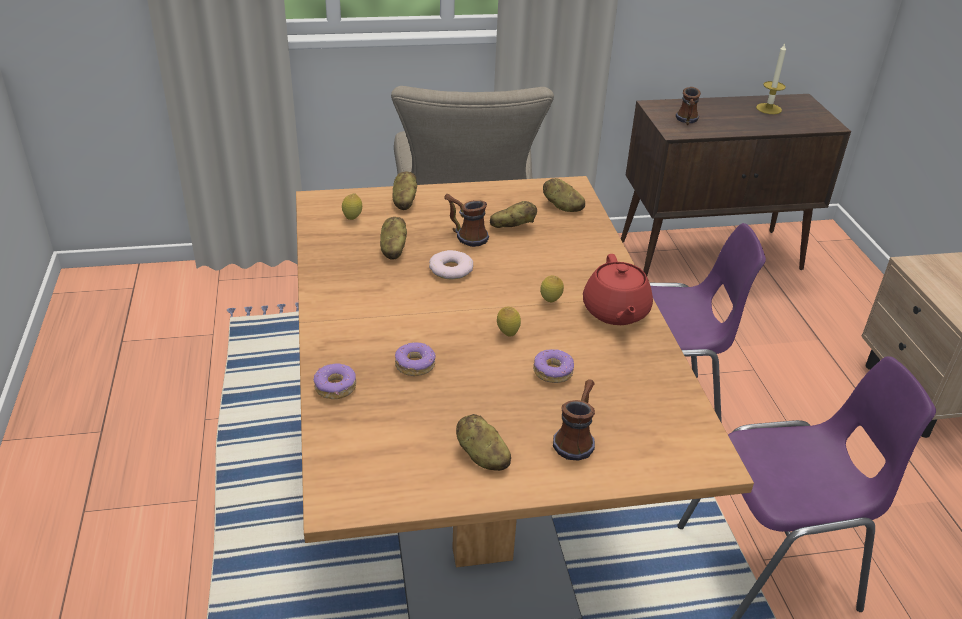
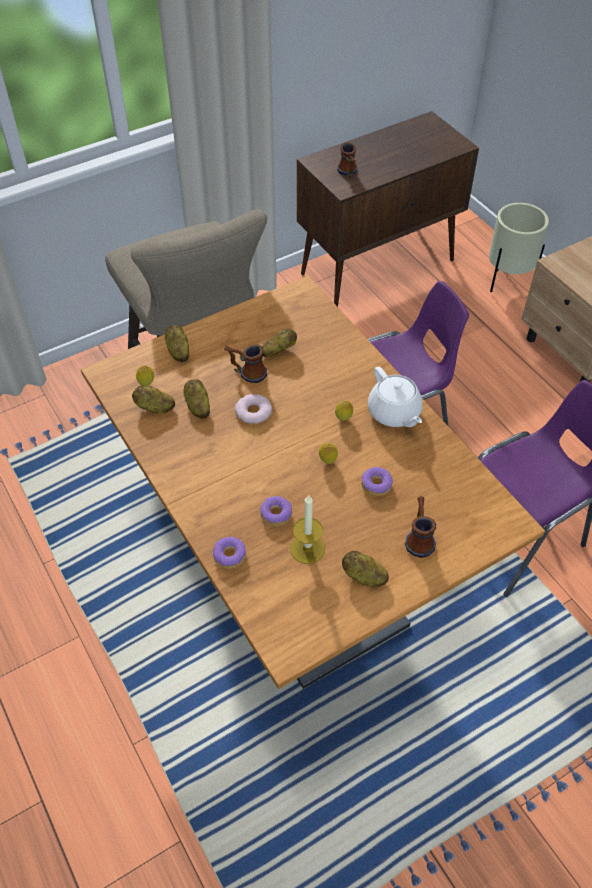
camera: 20 degrees left, 15 degrees up
potato [543,178,585,212] -> potato moved to [132,385,175,414]
red teapot [583,254,653,325] -> white teapot [368,367,423,427]
candle [756,44,786,114] -> candle moved to [290,495,325,564]
none -> beige planter [489,203,549,292]

